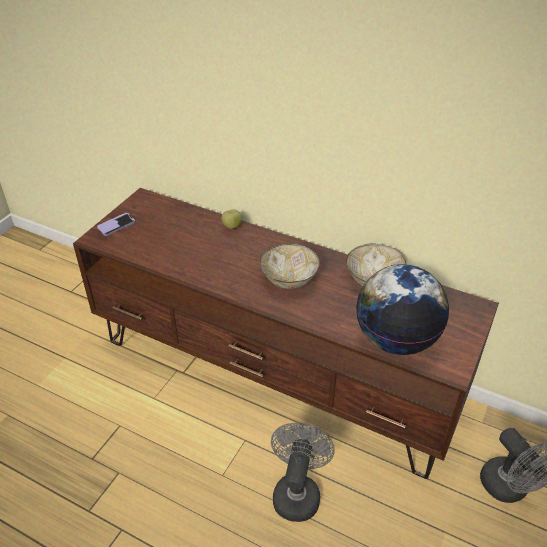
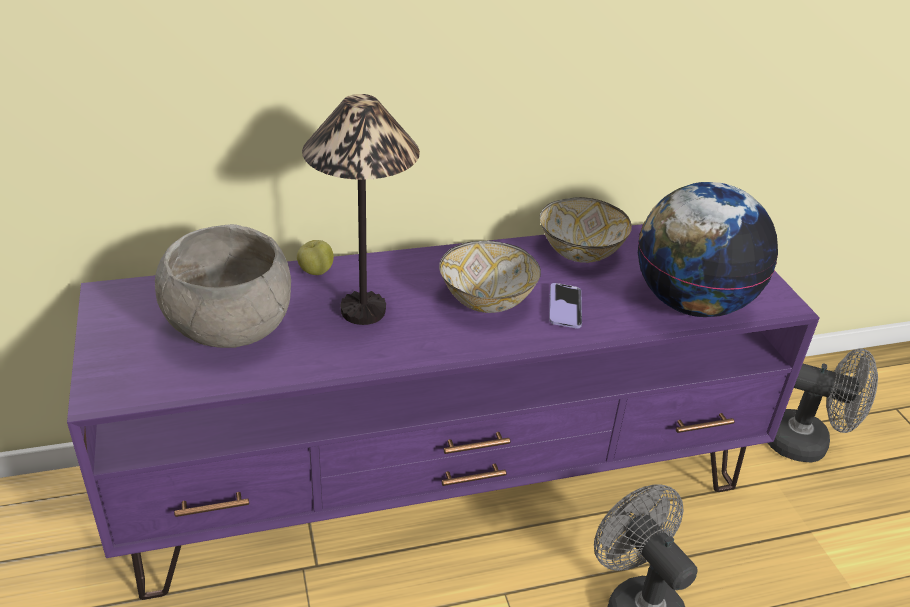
camera: 45 degrees left, 5 degrees down
brown tv stand [73,188,499,479] -> purple tv stand [67,224,820,600]
phone [97,213,135,236] -> phone moved to [549,283,582,329]
none -> grey bowl [155,224,291,348]
none -> table lamp [302,94,420,325]

